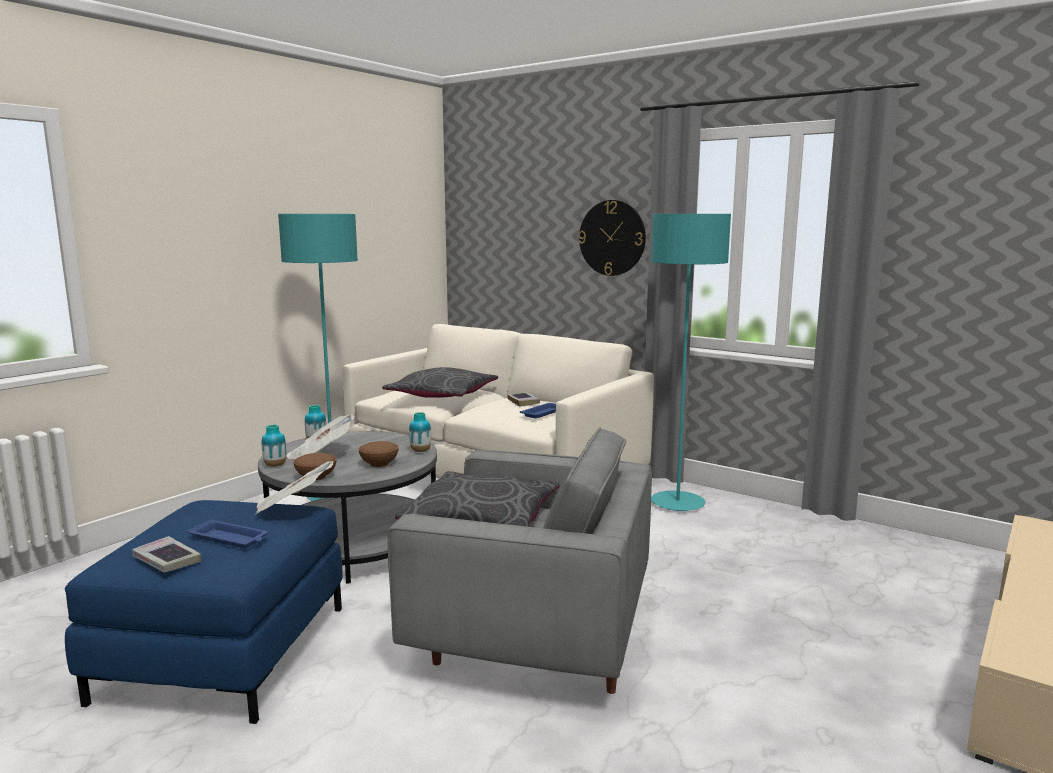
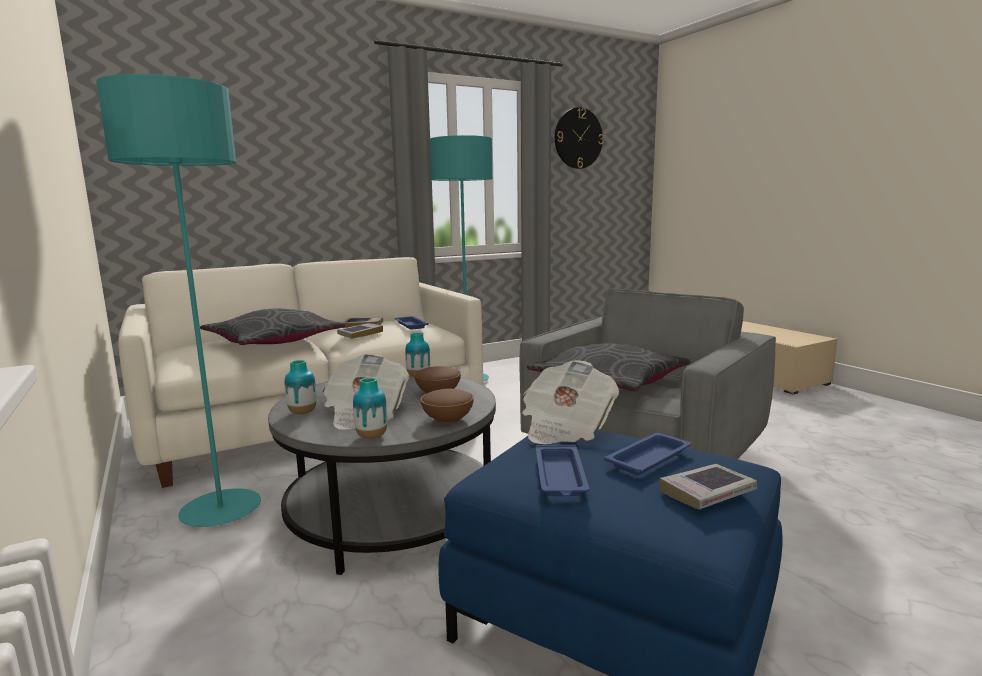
camera: 65 degrees left, 0 degrees up
wall clock [578,200,646,276] -> wall clock moved to [555,107,604,169]
none -> book [337,323,383,339]
none -> blue tray [536,445,589,496]

